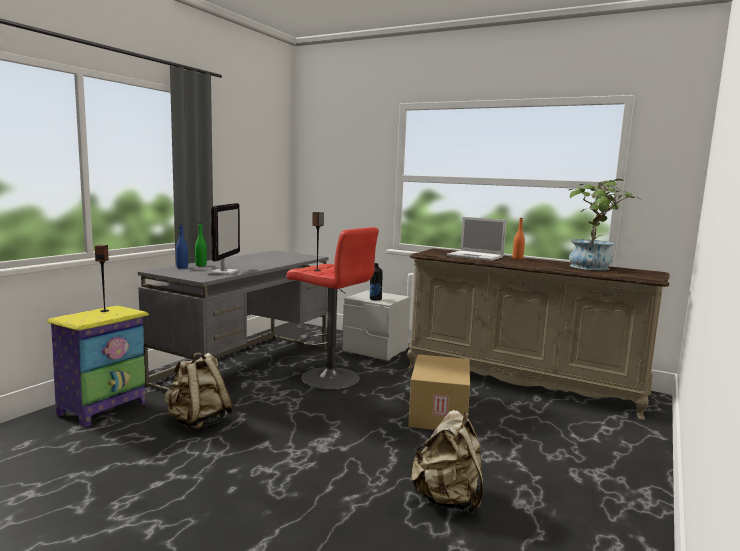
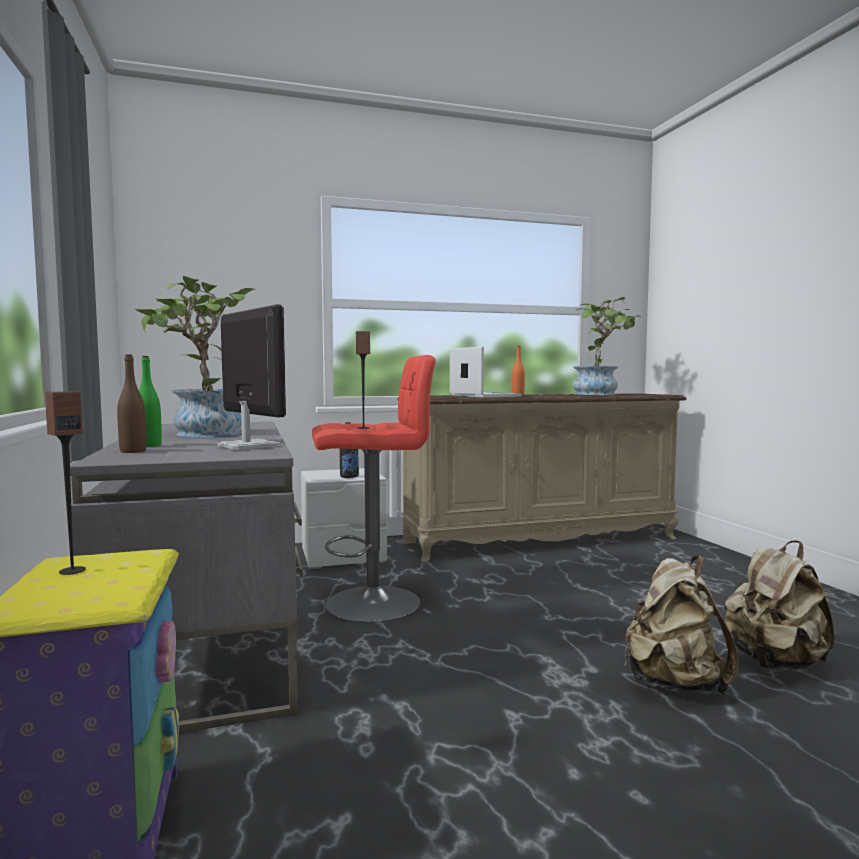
camera: 45 degrees left, 5 degrees down
beige backpack [164,352,233,431] -> beige backpack moved to [624,556,738,695]
blue bottle [176,224,188,269] -> brown bottle [117,355,147,453]
cardboard box [408,354,470,430] -> none
laptop [447,217,507,261] -> laptop turned 105 degrees counterclockwise [450,346,522,398]
none -> potted plant [136,276,255,437]

